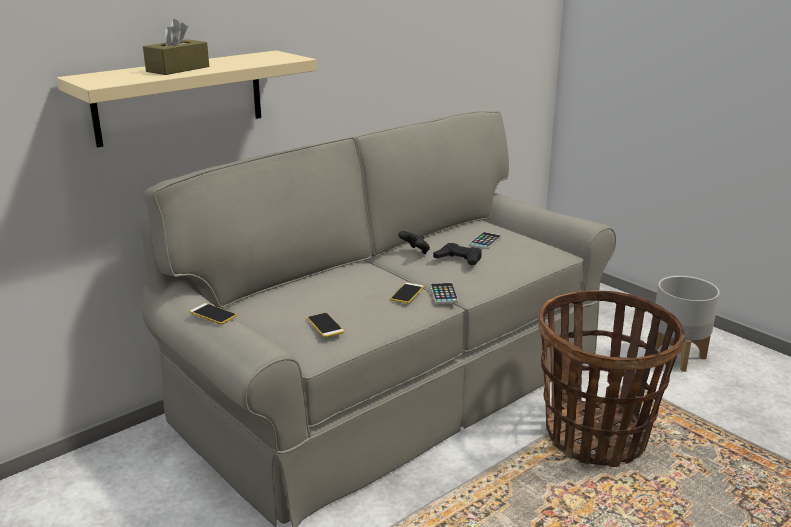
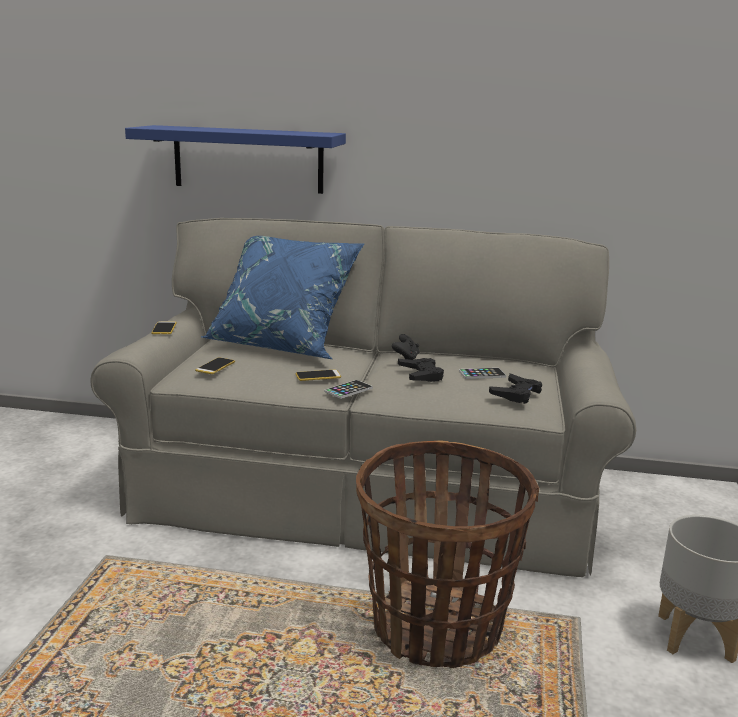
camera: 50 degrees right, 5 degrees down
beige shelf [57,50,317,147] -> blue shelf [125,125,346,194]
brown tissue box [143,19,209,75] -> none
none -> blue pillow [201,236,365,359]
none -> black game controller [489,373,542,404]

